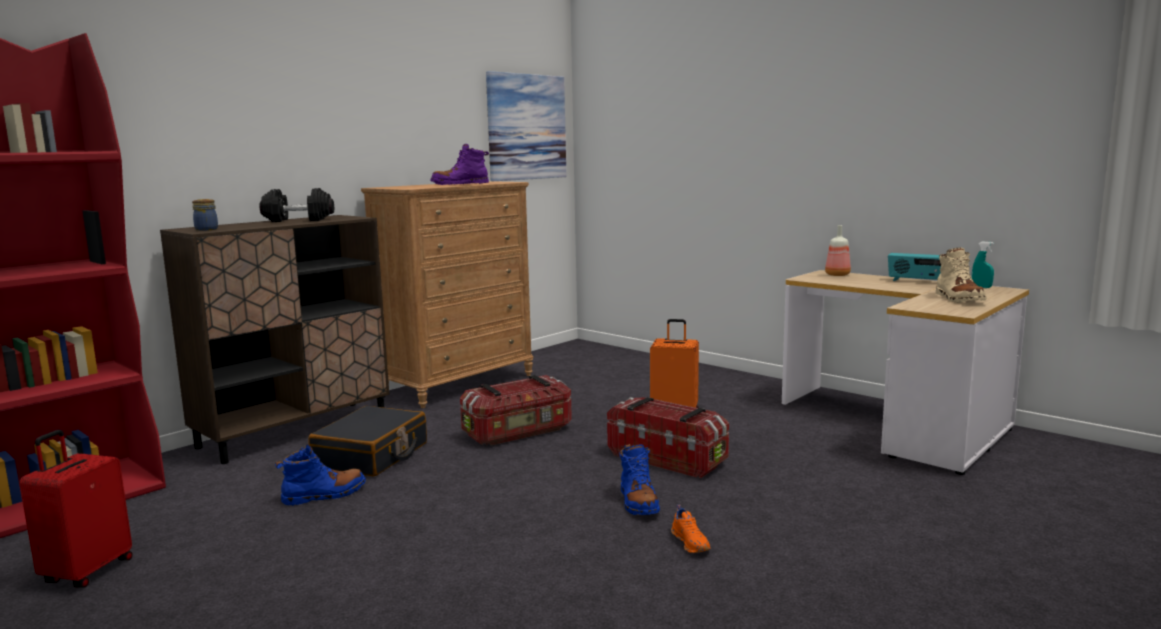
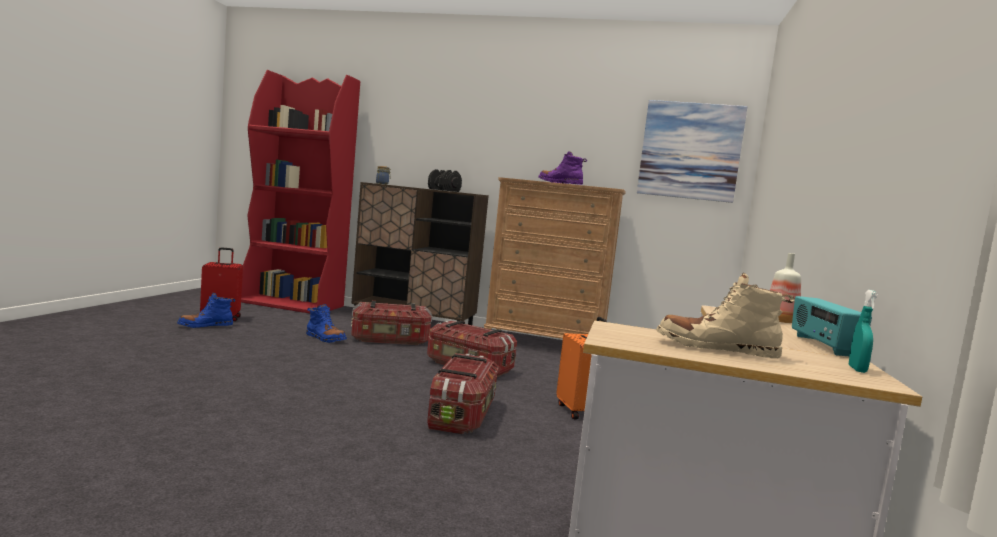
camera: 60 degrees right, 5 degrees down
black suitcase [308,406,427,476] -> storage box [351,301,432,345]
blue boot [619,444,660,515] -> blue boot moved to [177,293,236,328]
orange shoe [671,505,710,553] -> none
beige boot [936,248,987,303] -> beige boot turned 45 degrees clockwise [656,273,795,359]

